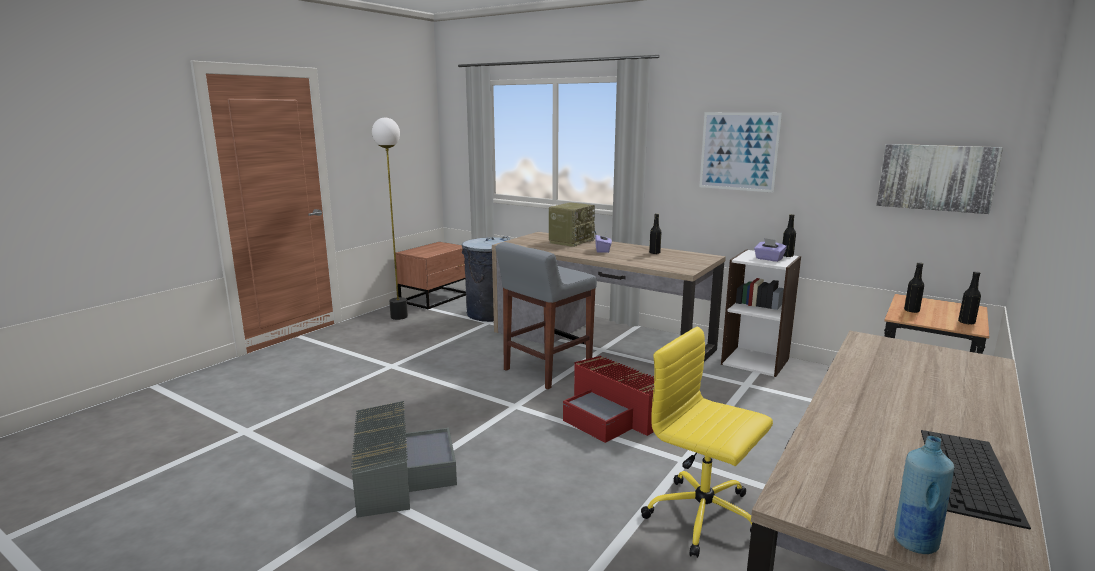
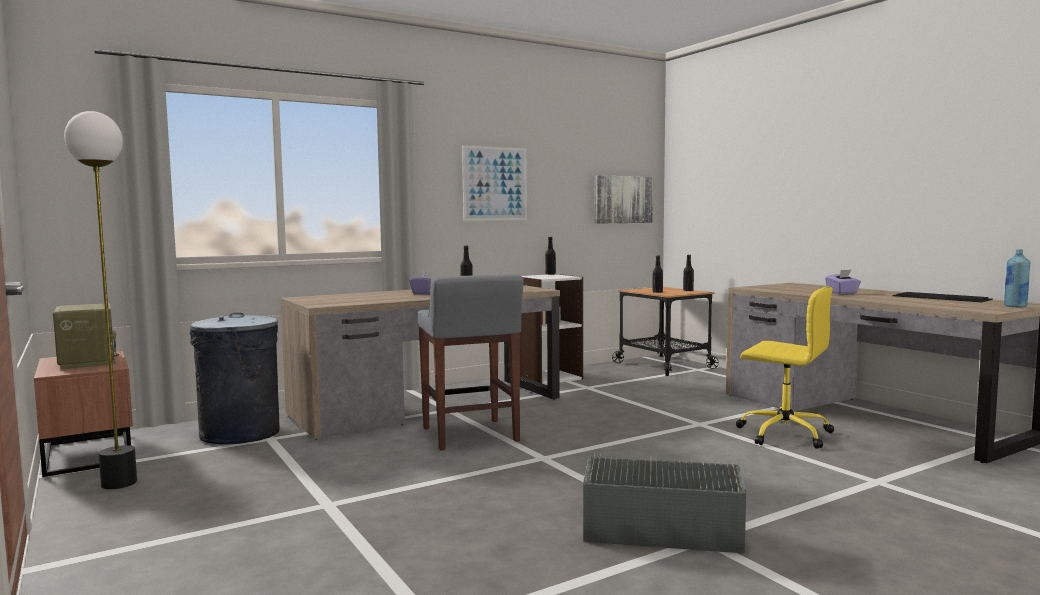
camera: 65 degrees left, 10 degrees down
radio [549,202,596,247] -> radio moved to [53,303,119,370]
red storage box [563,356,654,443] -> none
yellow office chair [641,326,773,558] -> yellow office chair turned 120 degrees counterclockwise [736,286,834,449]
purple tissue box [754,238,787,262] -> purple tissue box moved to [825,270,861,294]

